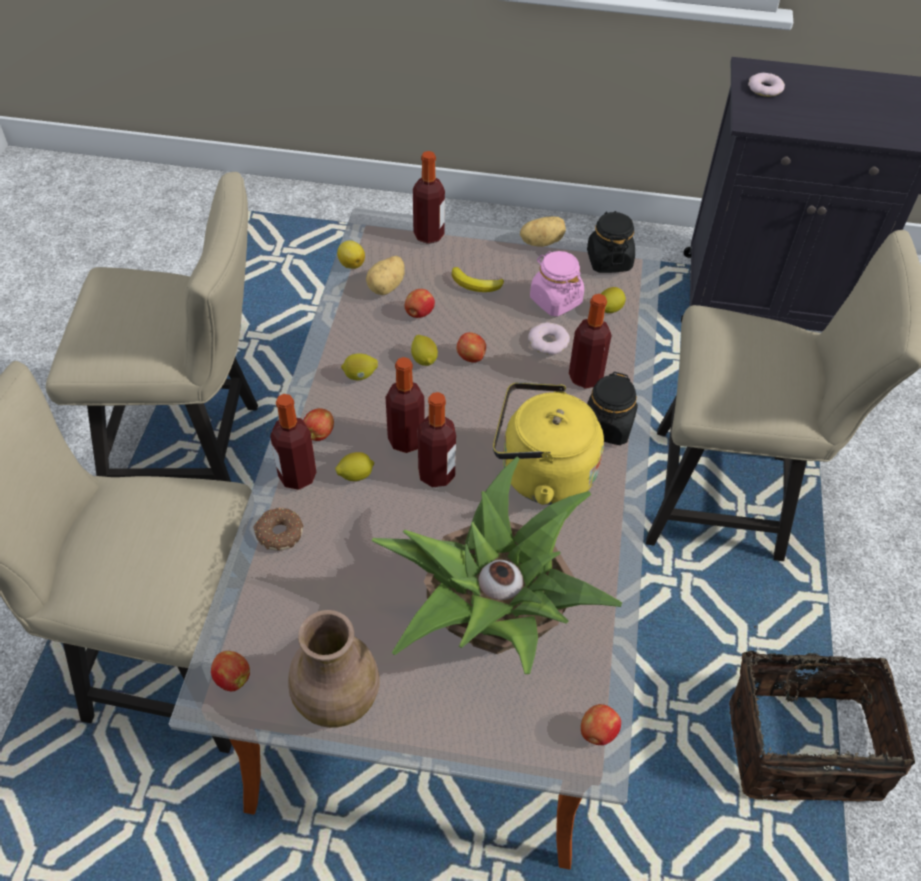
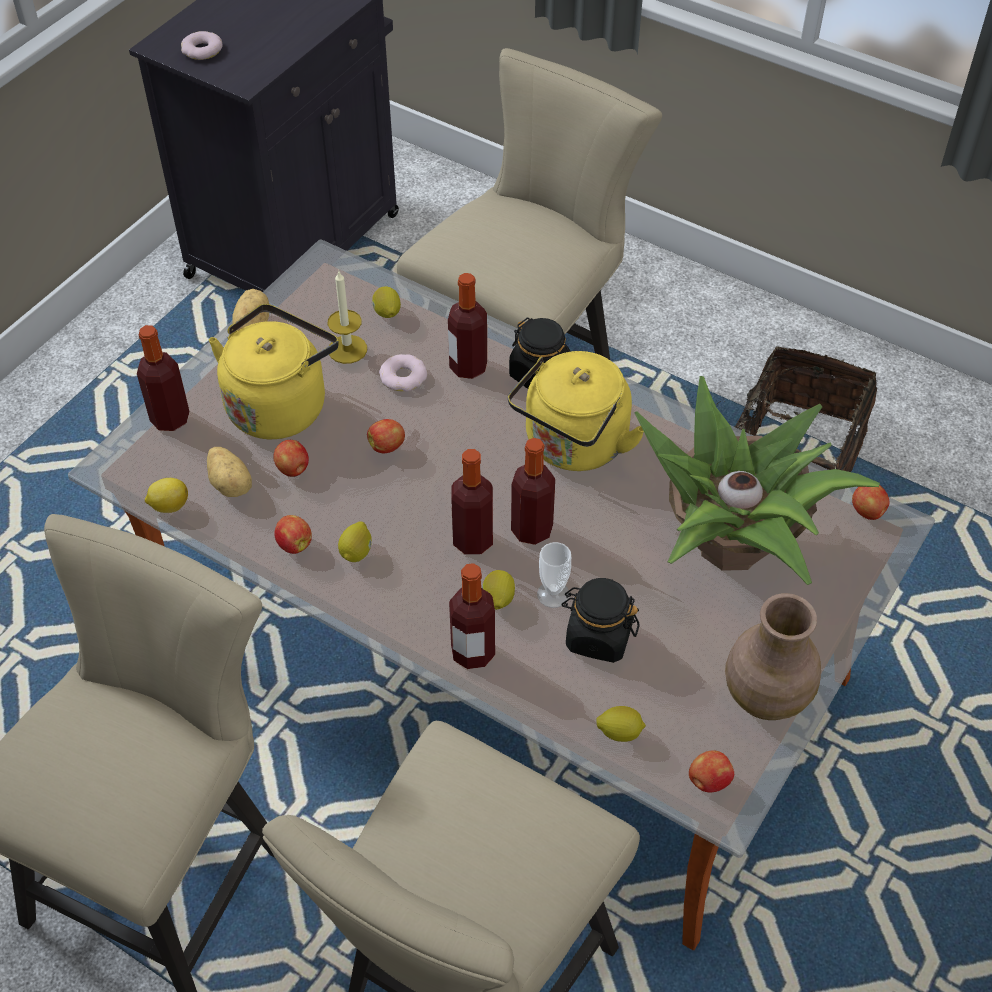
camera: 65 degrees left, 0 degrees up
donut [253,508,303,551] -> none
apple [303,408,334,441] -> apple moved to [274,515,312,554]
lemon [411,335,438,366] -> lemon moved to [597,706,646,742]
banana [452,267,504,292] -> yellow kettle [209,304,339,439]
pink jar [530,251,584,316] -> candle [328,271,367,364]
black jar [587,211,635,273] -> black jar moved to [561,578,640,663]
none -> cup [537,542,571,608]

